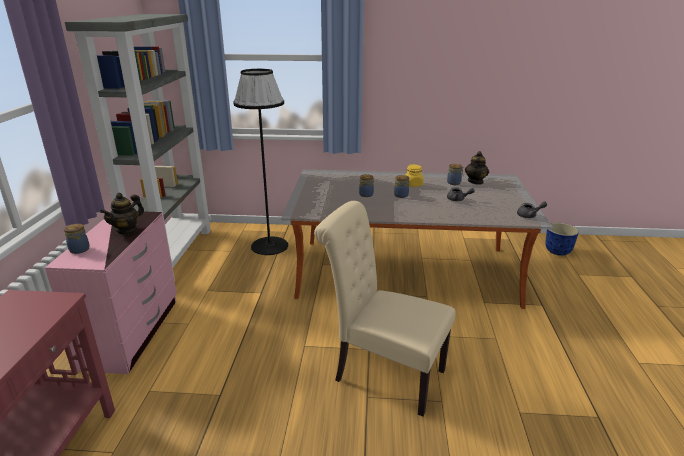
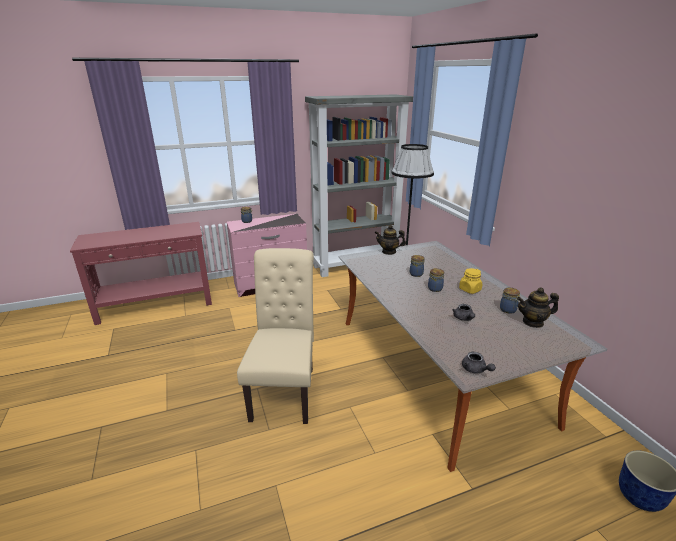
camera: 65 degrees right, 0 degrees up
teapot [100,193,144,235] -> teapot moved to [375,225,406,255]

